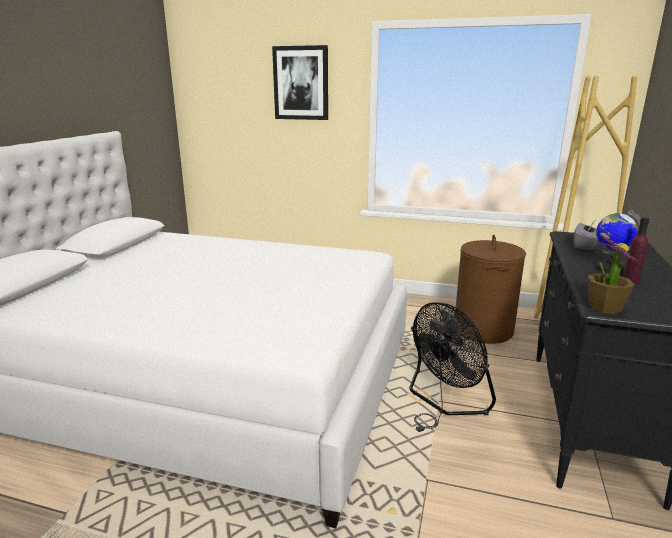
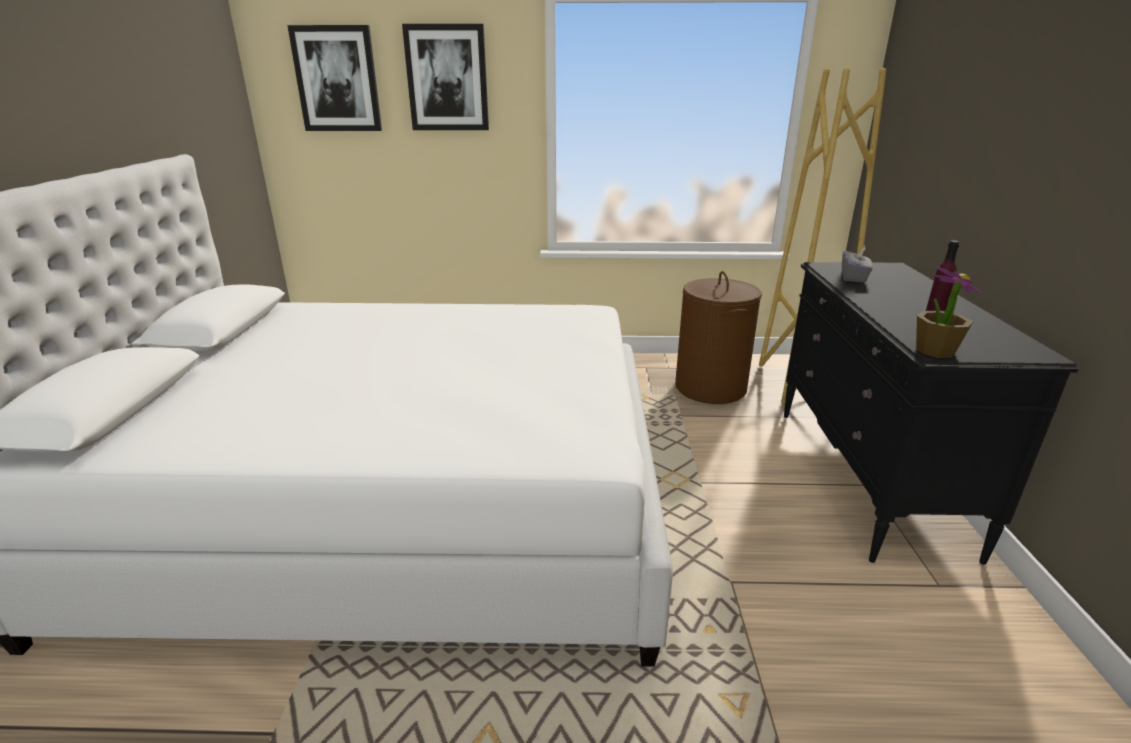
camera: 15 degrees left, 5 degrees up
black fan [409,302,496,432] -> none
globe [595,210,641,273] -> none
none -> picture [287,25,382,131]

